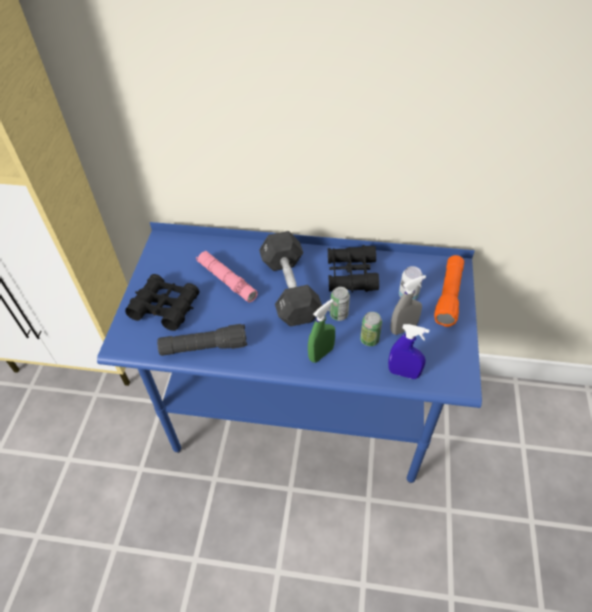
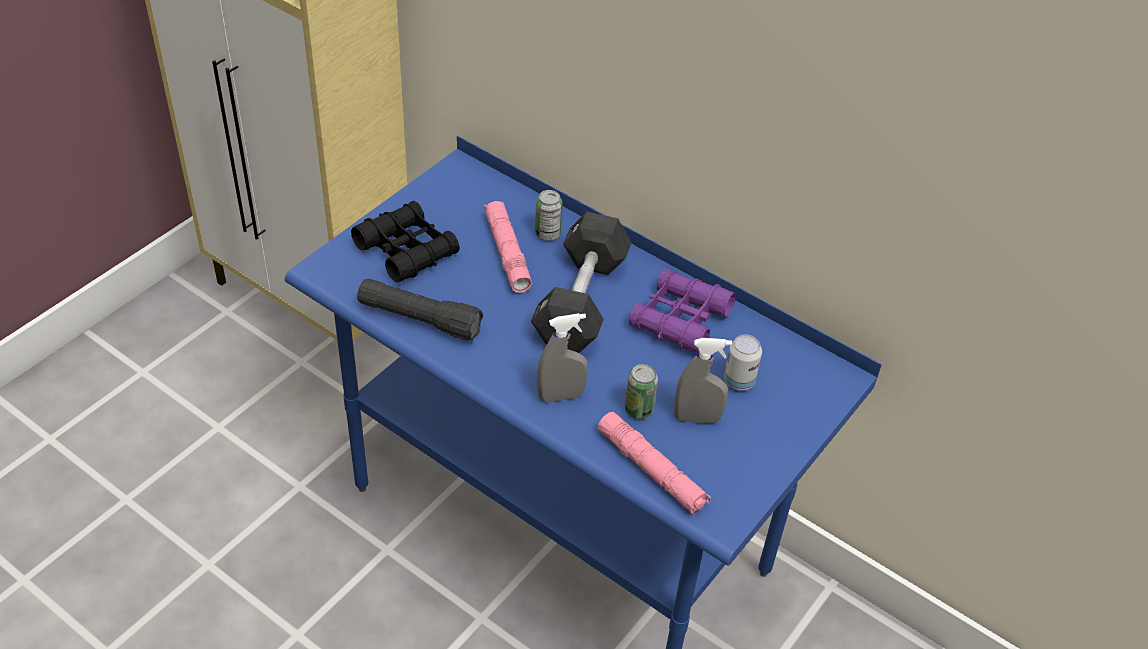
camera: 25 degrees right, 5 degrees down
green spray bottle [308,299,335,363] -> grey spray bottle [537,313,588,403]
black binoculars [328,245,379,292] -> purple binoculars [629,268,735,353]
can [330,287,350,321] -> can moved to [535,190,562,241]
blue spray bottle [388,324,429,379] -> pink flashlight [598,412,711,515]
orange flashlight [434,255,464,327] -> none

